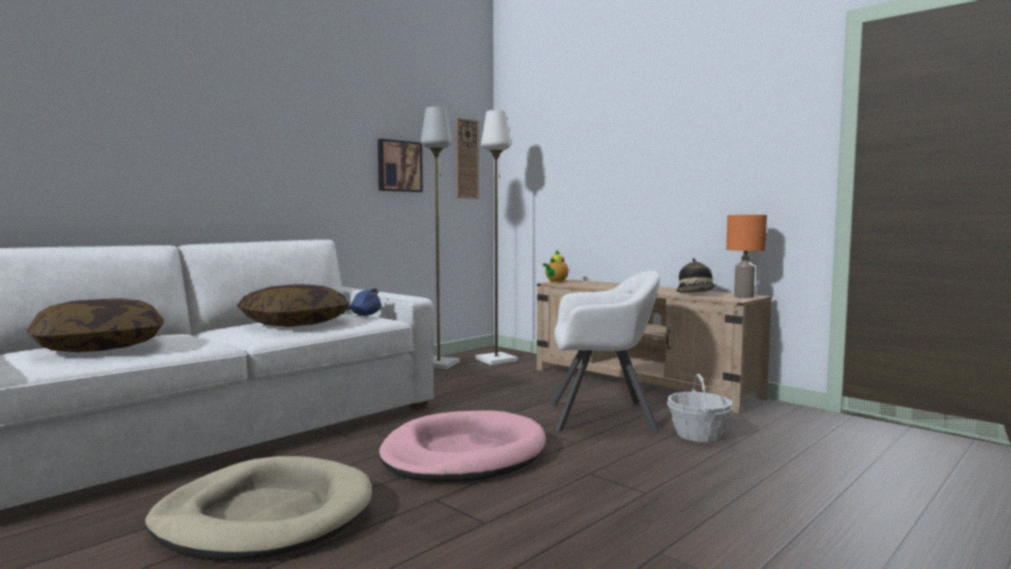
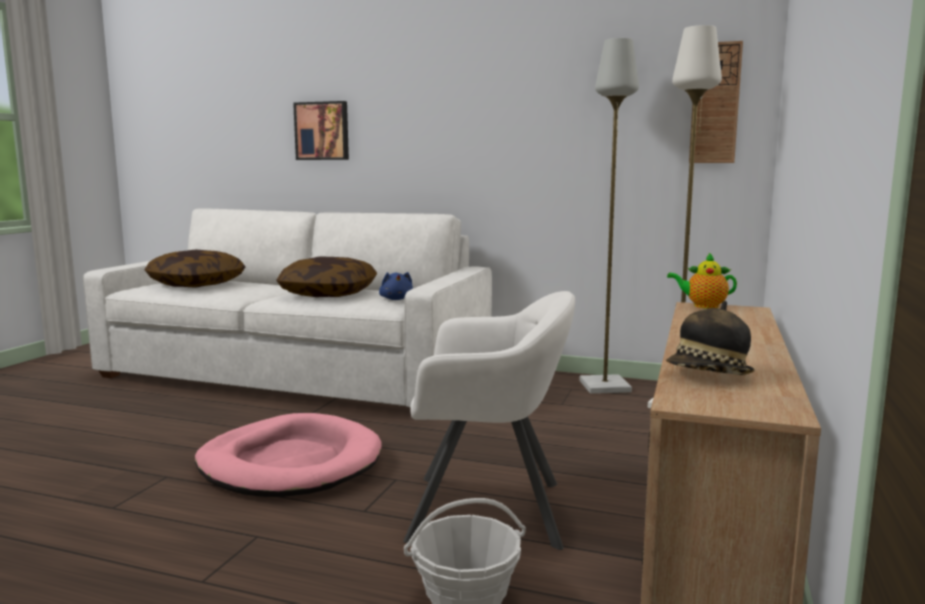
camera: 65 degrees right, 5 degrees up
beige dog bed [145,456,372,560] -> none
picture [378,139,423,192] -> picture moved to [293,101,349,160]
white armchair [550,271,660,431] -> white armchair turned 60 degrees counterclockwise [403,291,575,550]
orange table lamp [726,215,767,298] -> none

